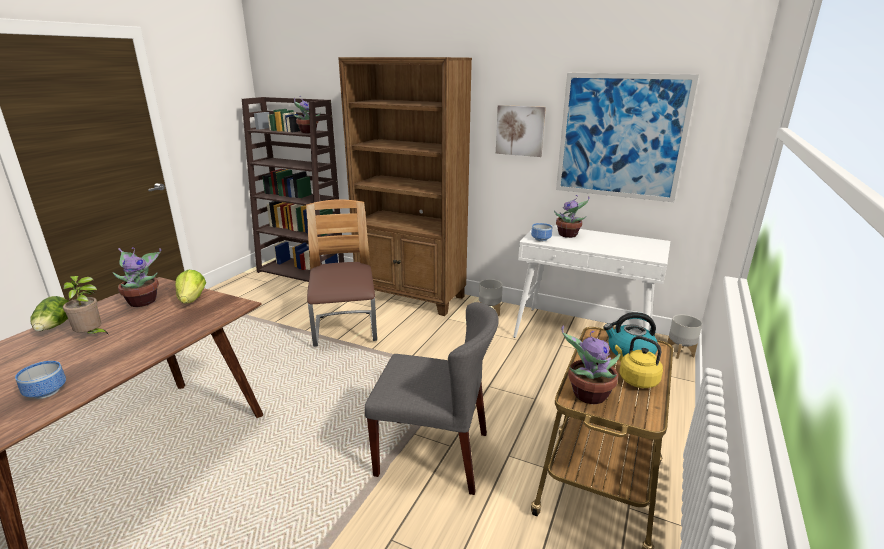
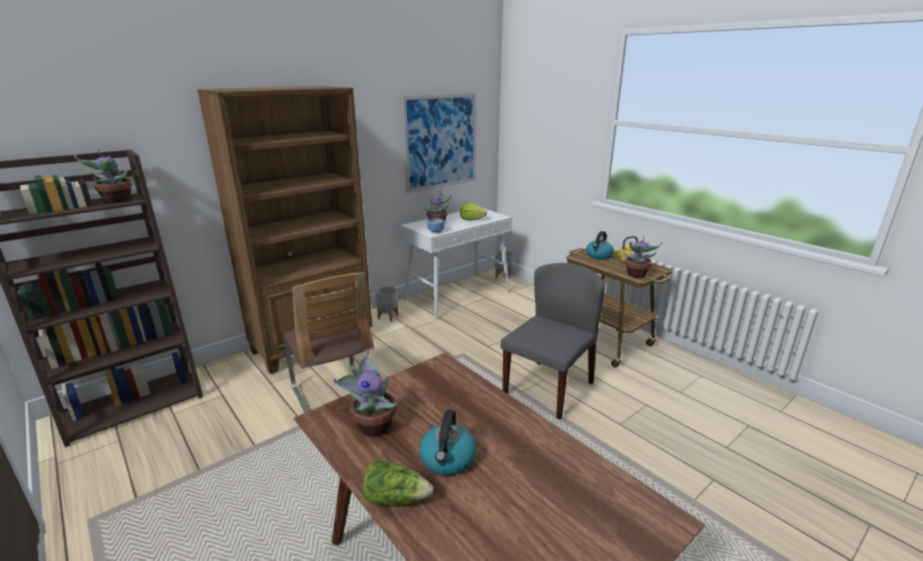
camera: 65 degrees left, 0 degrees up
bowl [15,361,66,399] -> none
potted plant [63,276,109,335] -> kettle [419,410,476,476]
lettuce [175,270,206,304] -> lettuce moved to [460,203,487,221]
chair [306,199,377,347] -> chair turned 135 degrees counterclockwise [283,272,374,413]
picture [496,105,546,157] -> none

